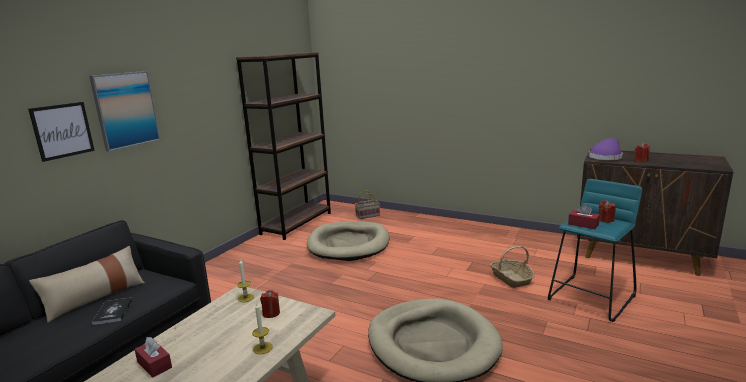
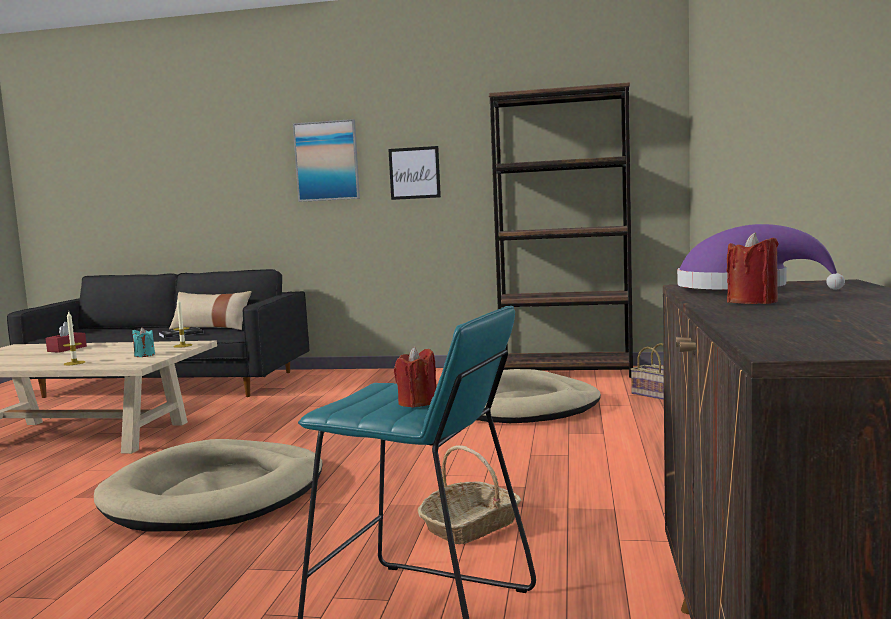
camera: 70 degrees right, 10 degrees down
picture [28,102,95,162] -> picture moved to [388,146,441,200]
red candle [260,290,280,318] -> turquoise candle [132,327,155,357]
red tissue box [568,204,600,229] -> none

